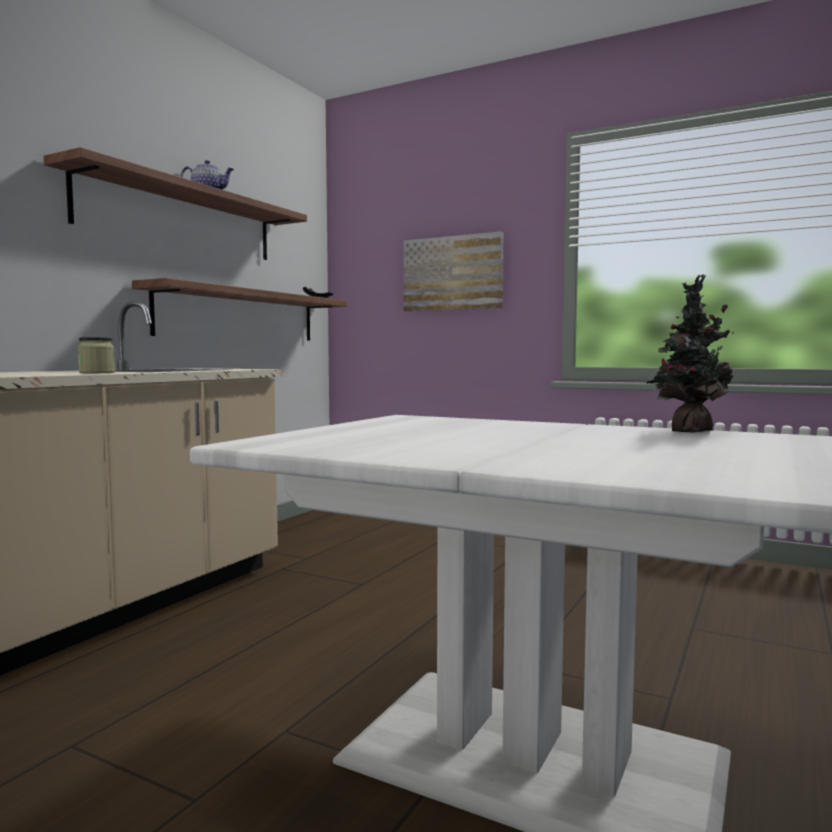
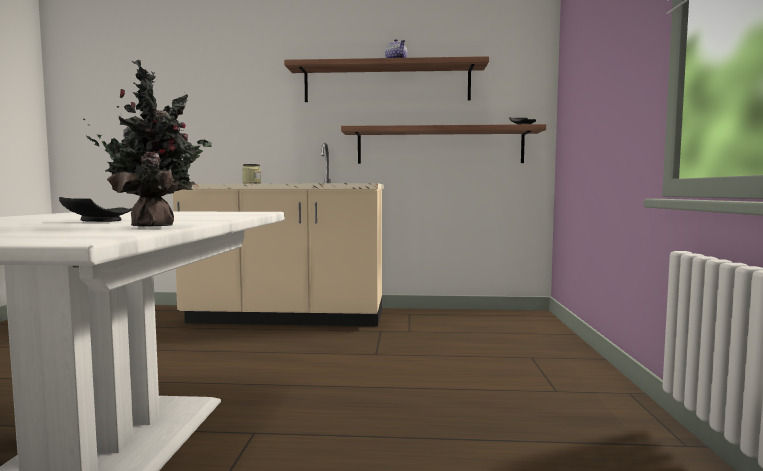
camera: 65 degrees right, 0 degrees up
picture [404,231,504,311] -> none
none -> black plate [59,197,132,222]

